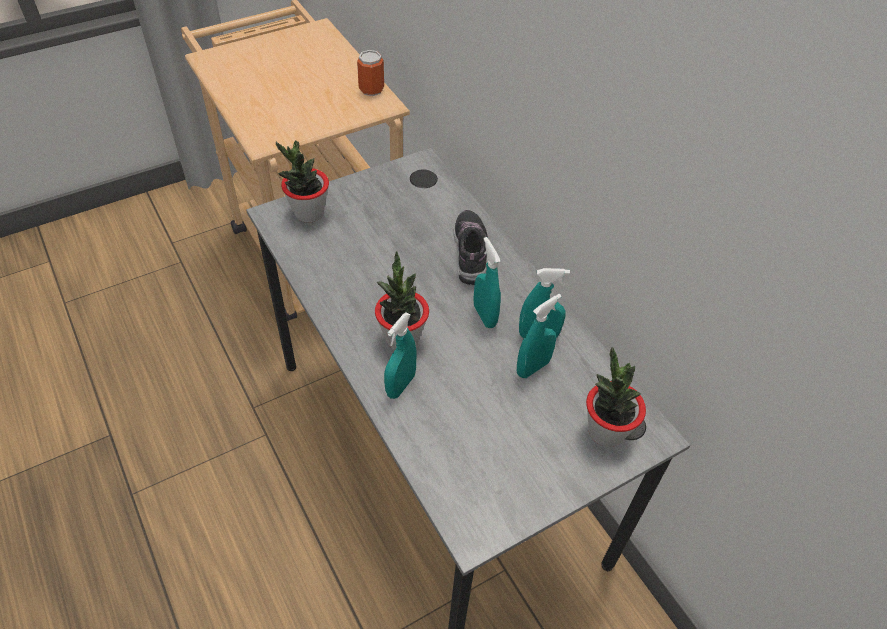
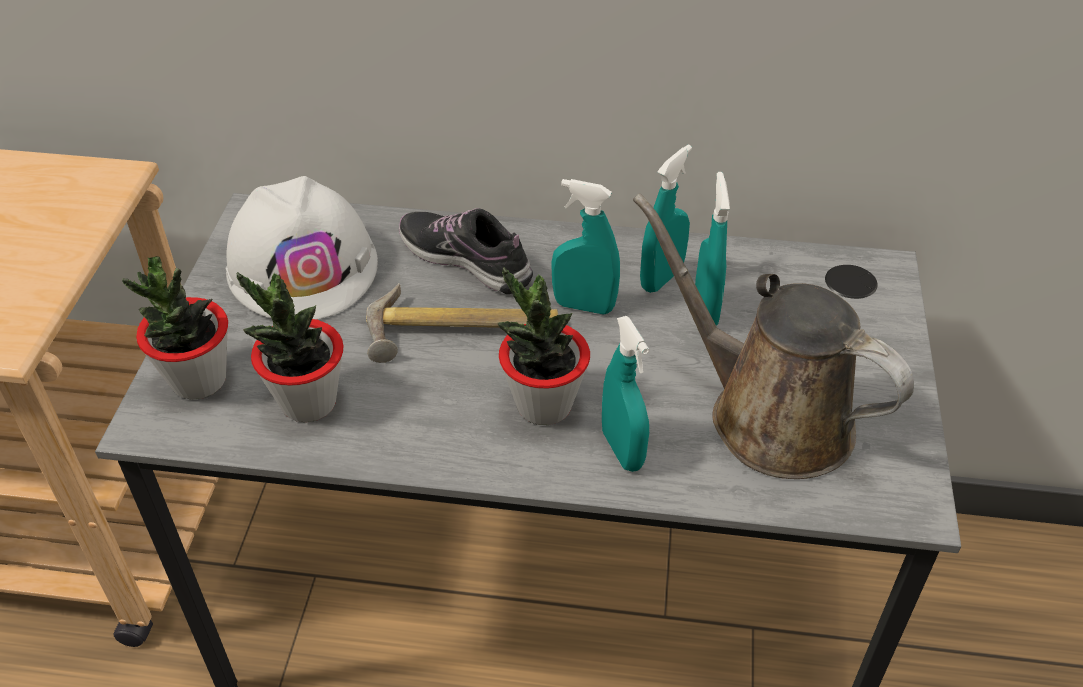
camera: 50 degrees left, 5 degrees down
can [357,50,384,96] -> none
potted plant [586,347,646,447] -> potted plant moved to [236,272,343,422]
none -> white hard hat [225,176,378,320]
none -> hammer [366,283,558,363]
none -> brown watering can [633,193,914,479]

